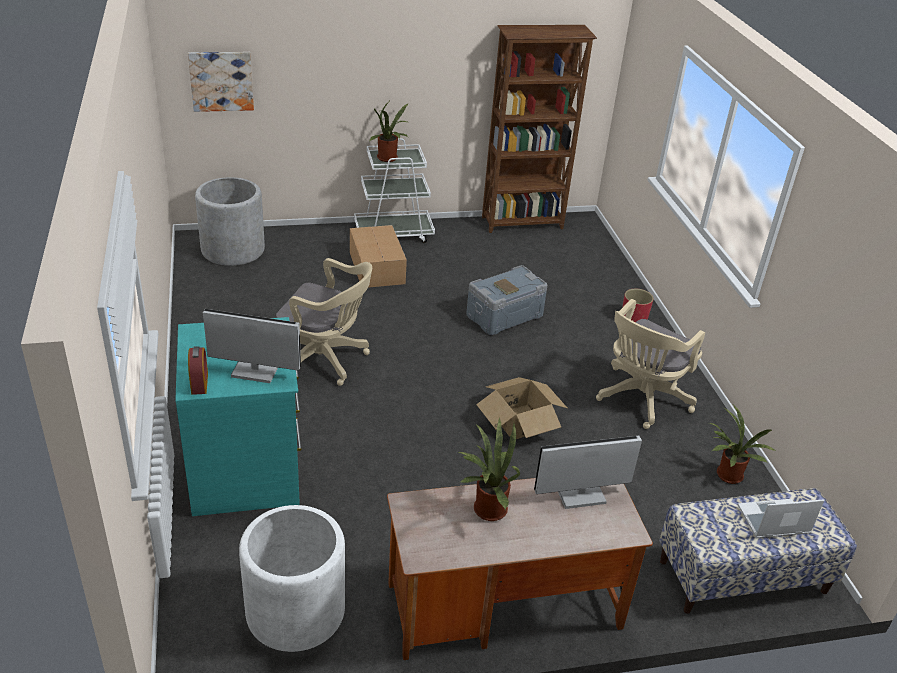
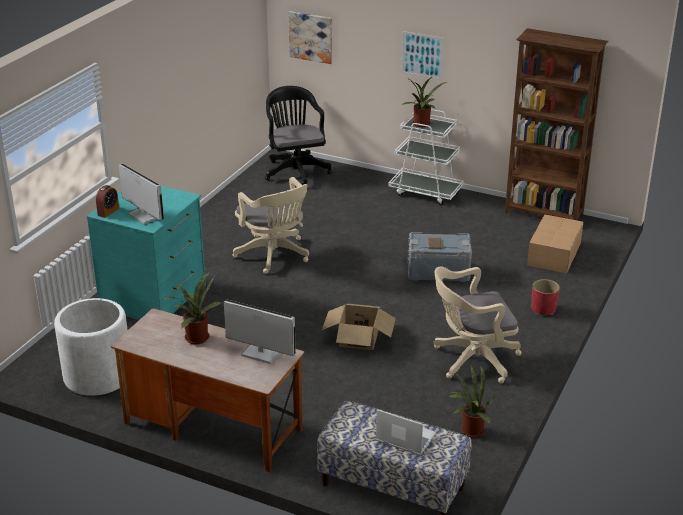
camera: 40 degrees right, 5 degrees down
grey planter [195,177,265,266] -> black office chair [265,86,332,185]
cardboard box [350,225,407,288] -> cardboard box moved to [527,214,583,273]
none -> picture [401,31,444,80]

